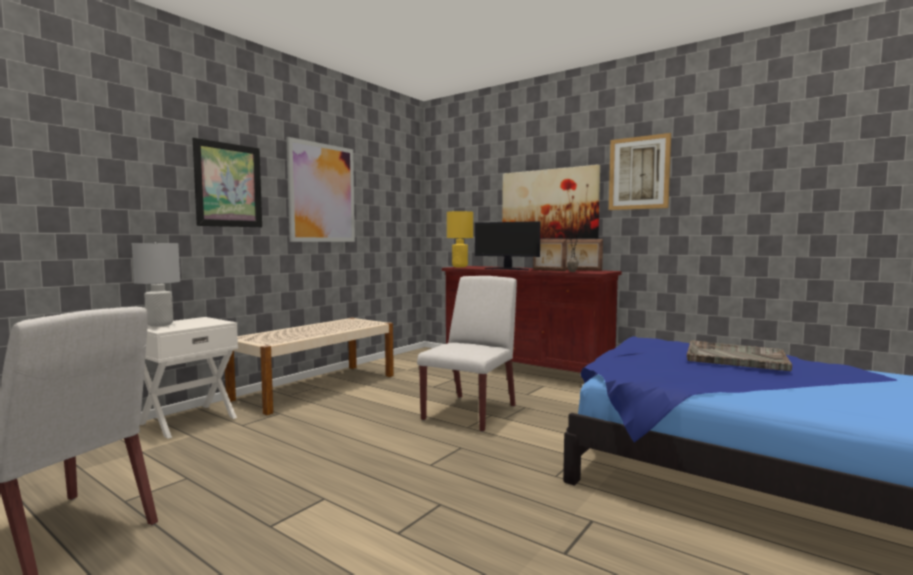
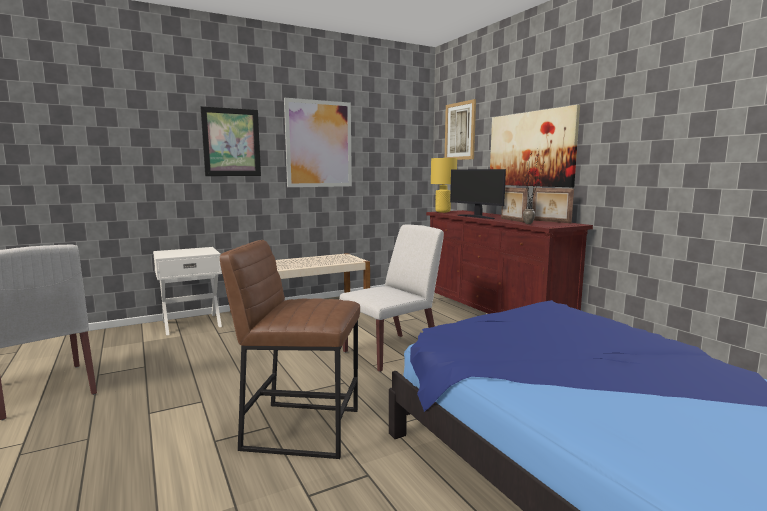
camera: 25 degrees right, 5 degrees up
grey table lamp [132,242,180,327] -> none
picture [609,133,671,210] -> picture moved to [445,99,476,160]
grey tray [687,340,792,371] -> none
none -> brown chair [220,240,360,459]

